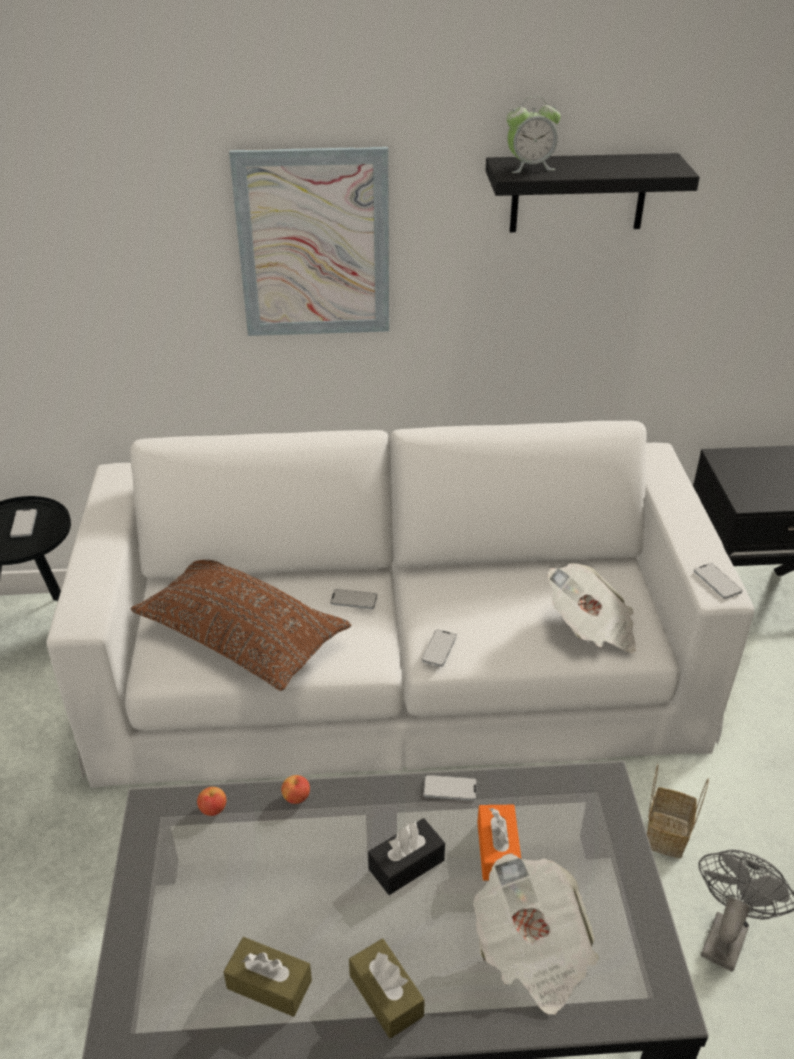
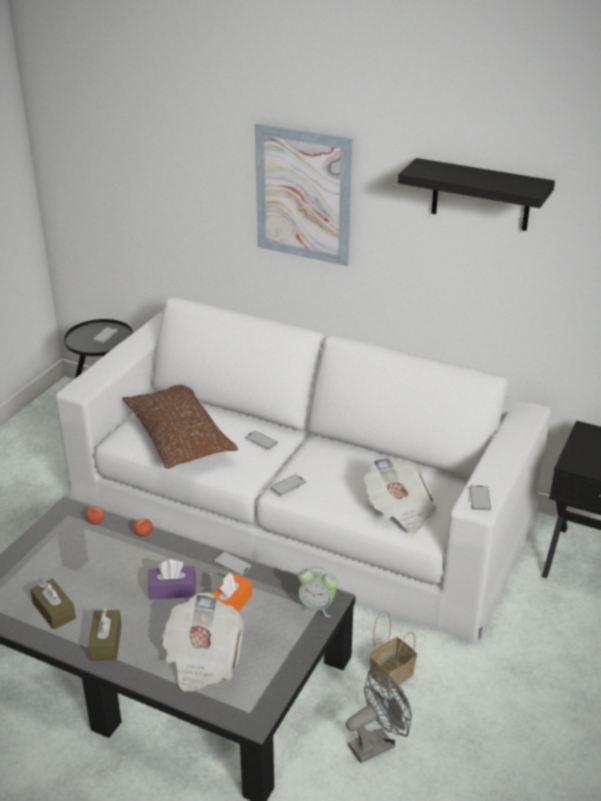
camera: 30 degrees right, 5 degrees down
black tissue box [368,818,445,895] -> purple tissue box [148,559,196,600]
alarm clock [507,96,561,173] -> alarm clock moved to [298,566,338,618]

